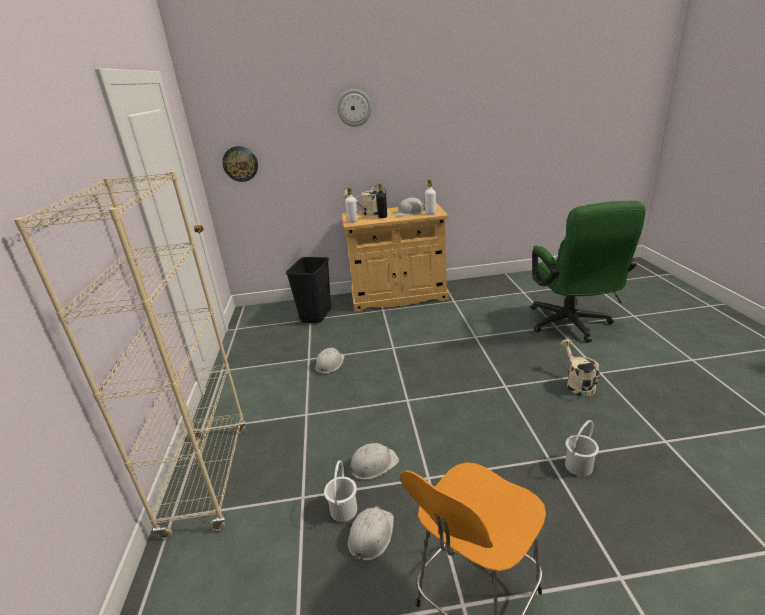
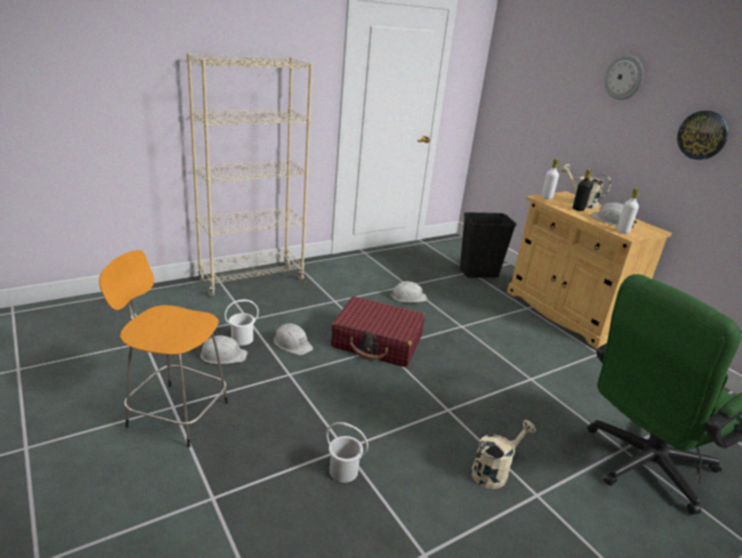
camera: 60 degrees right, 0 degrees up
wall clock [222,146,258,182] -> wall clock moved to [677,111,728,160]
none -> red suitcase [331,296,425,367]

